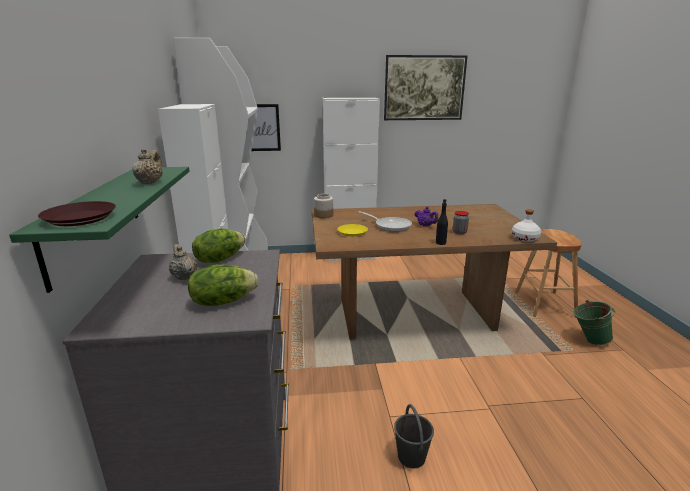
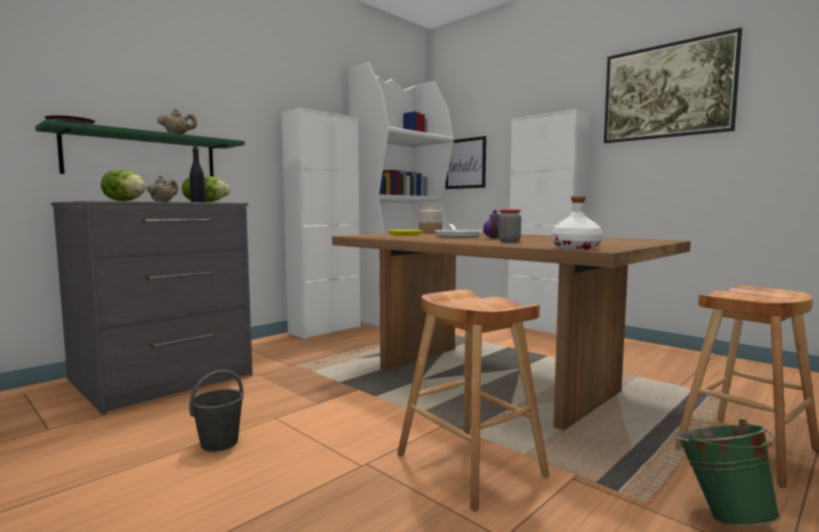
camera: 50 degrees right, 15 degrees down
black bottle [436,199,448,245] -> black bottle moved to [190,143,205,202]
none -> brown stool [397,290,549,511]

